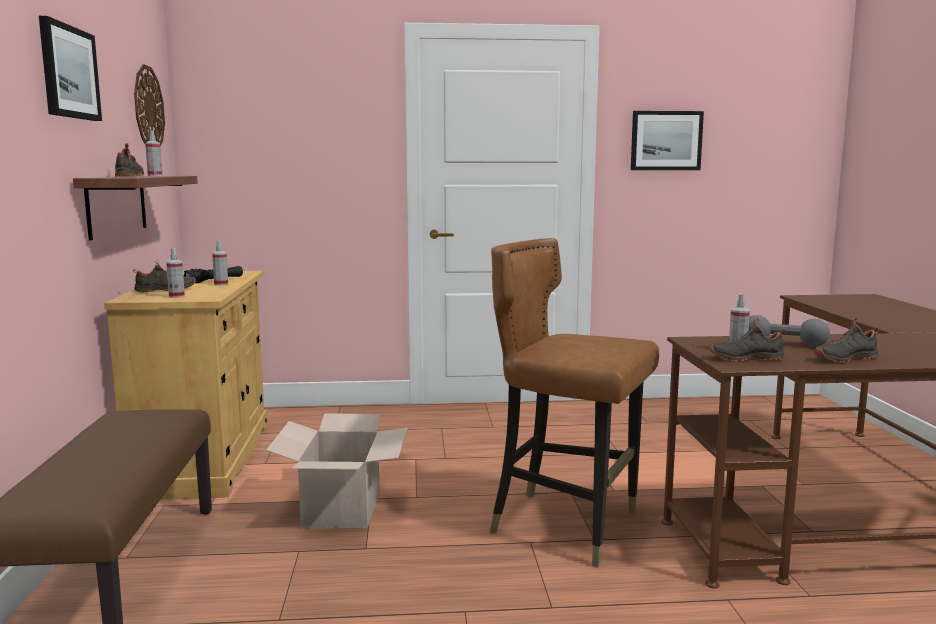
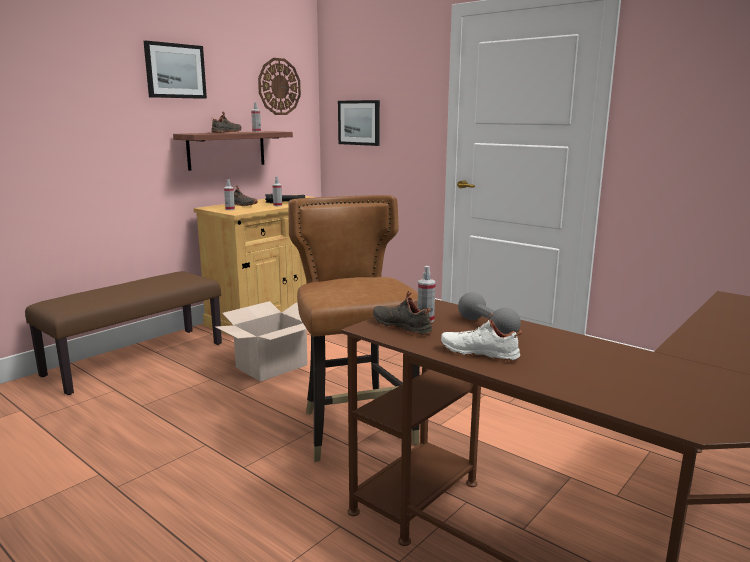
camera: 45 degrees right, 5 degrees up
picture [631,111,704,170] -> picture moved to [338,100,380,146]
black shoe [814,318,879,363] -> white shoe [440,313,522,362]

